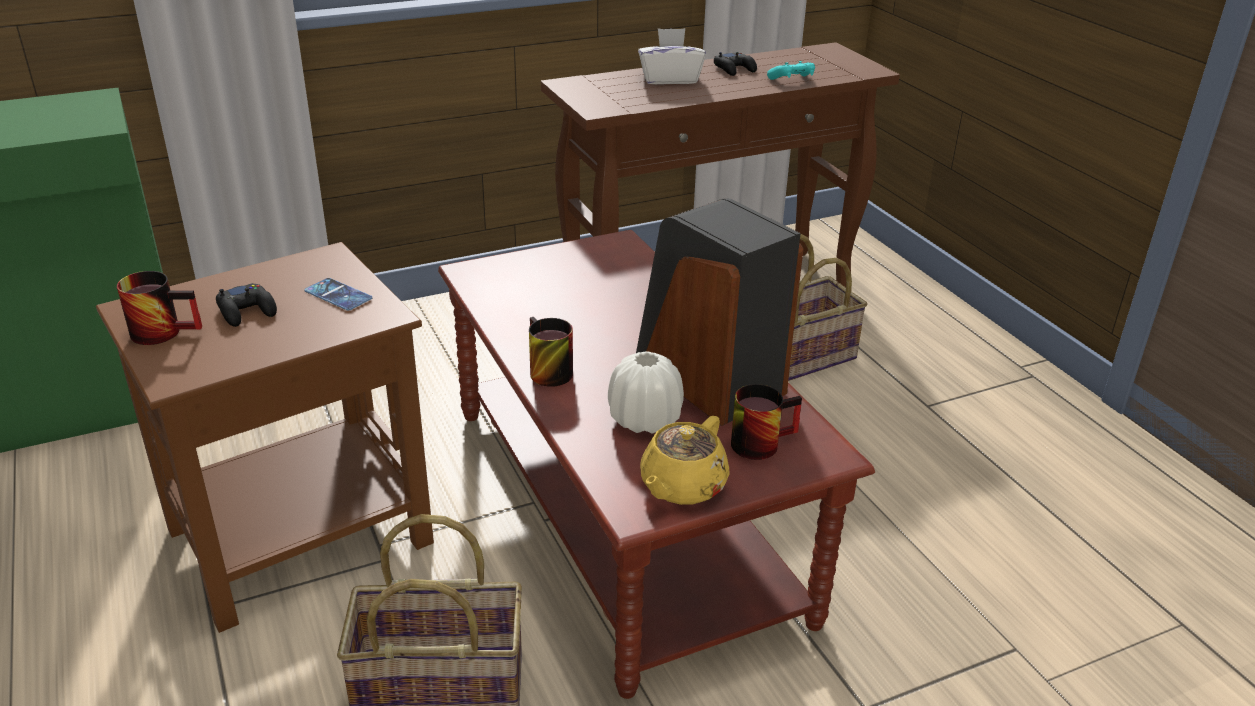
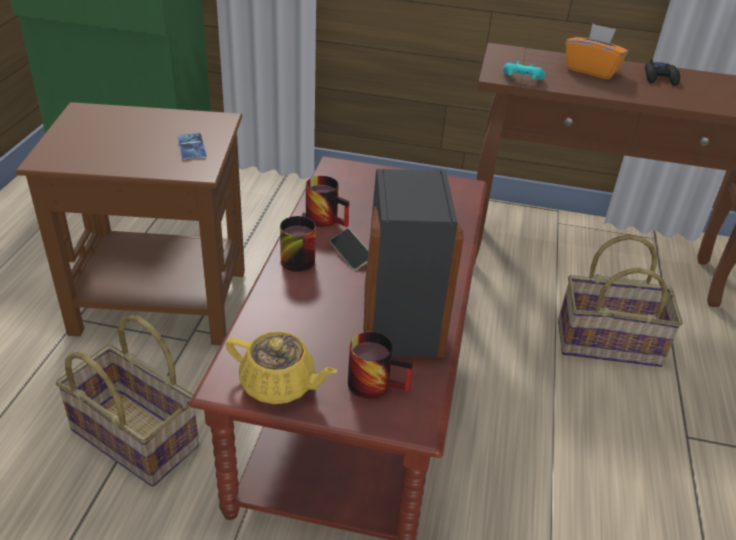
camera: 35 degrees right, 5 degrees up
mug [117,271,202,345] -> mug moved to [306,176,349,227]
black game controller [216,283,277,327] -> none
white vase [608,352,684,434] -> none
white tissue box [638,28,706,84] -> orange tissue box [566,23,629,79]
yellow teapot [640,416,730,505] -> yellow teapot turned 135 degrees counterclockwise [226,331,337,404]
turquoise game controller [767,61,815,80] -> turquoise game controller moved to [503,62,545,80]
none -> phone [330,228,369,270]

